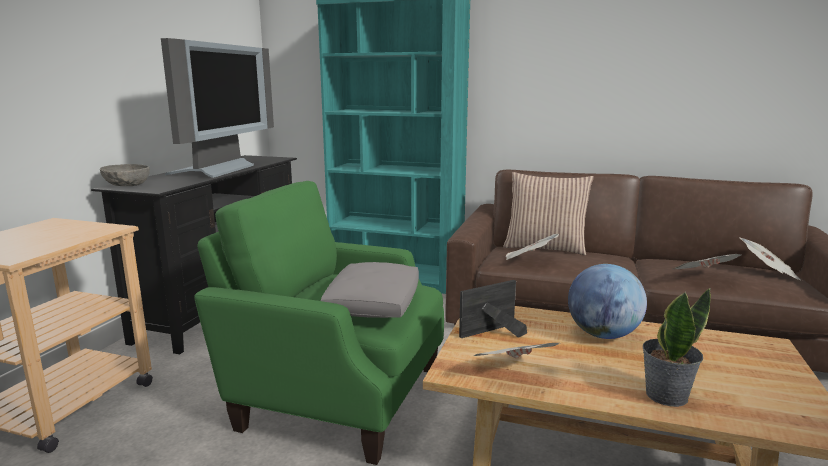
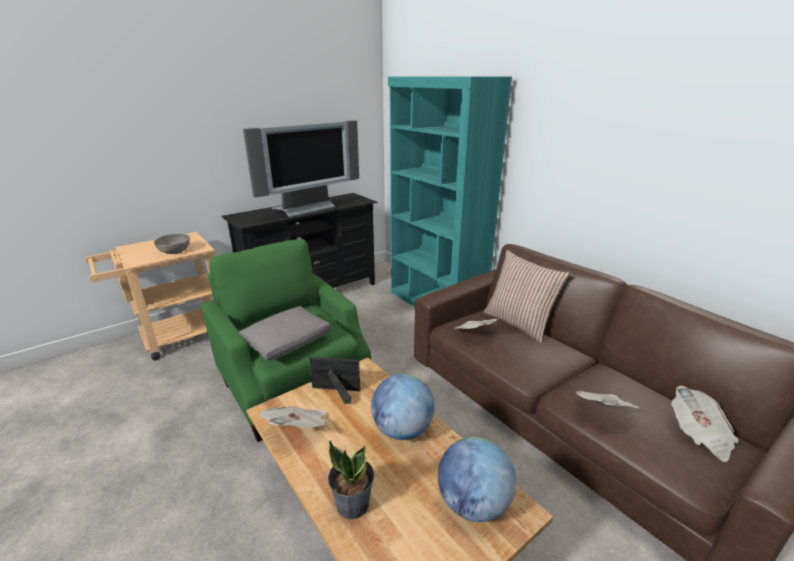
camera: 35 degrees right, 10 degrees up
grey bowl [100,164,150,186] -> grey bowl moved to [154,234,190,254]
none -> globe [438,437,516,522]

